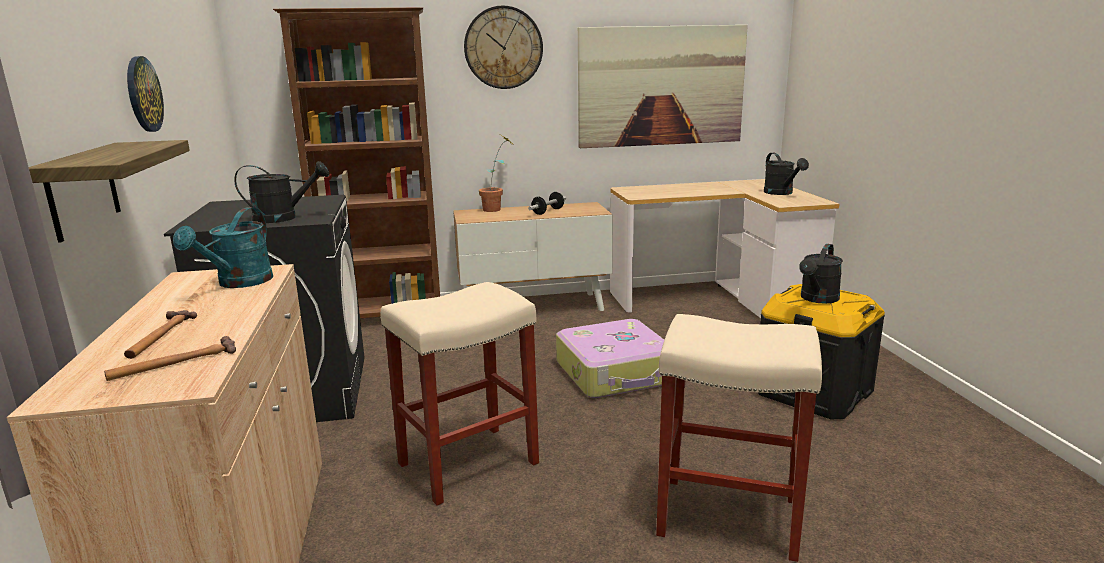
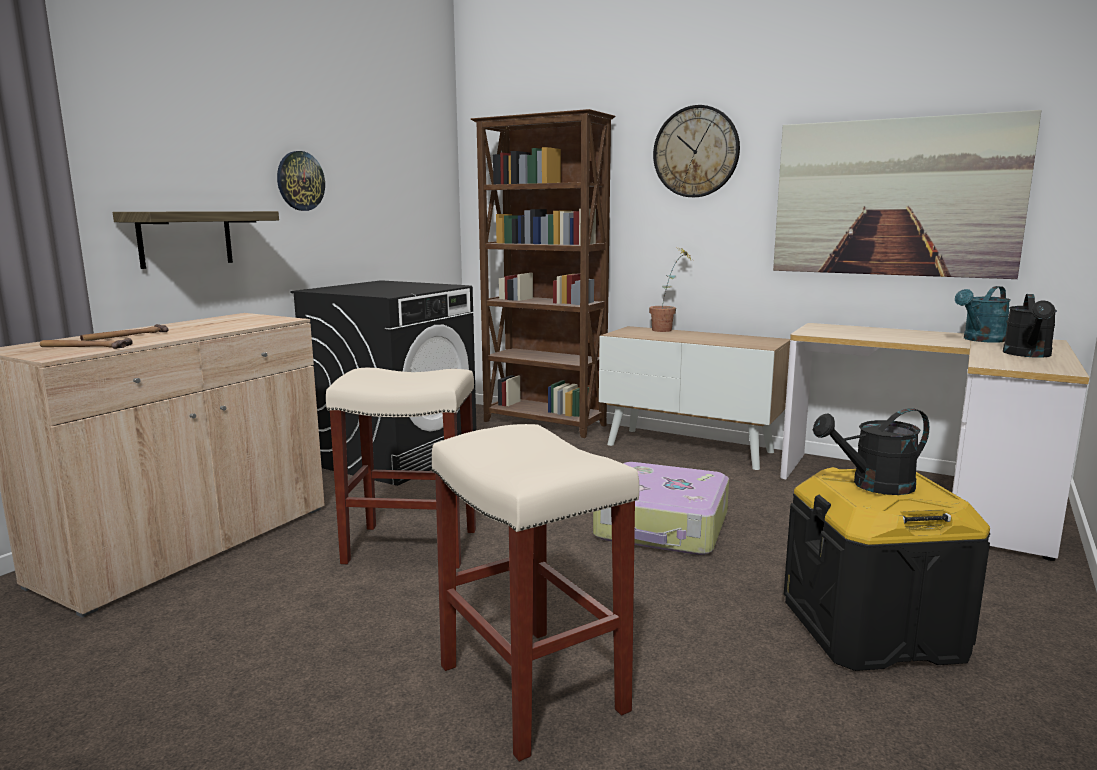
camera: 40 degrees right, 5 degrees down
turquoise watering can [173,207,273,288] -> turquoise watering can moved to [955,286,1011,343]
black watering can [234,161,329,223] -> none
dumbbell [528,192,566,215] -> none

